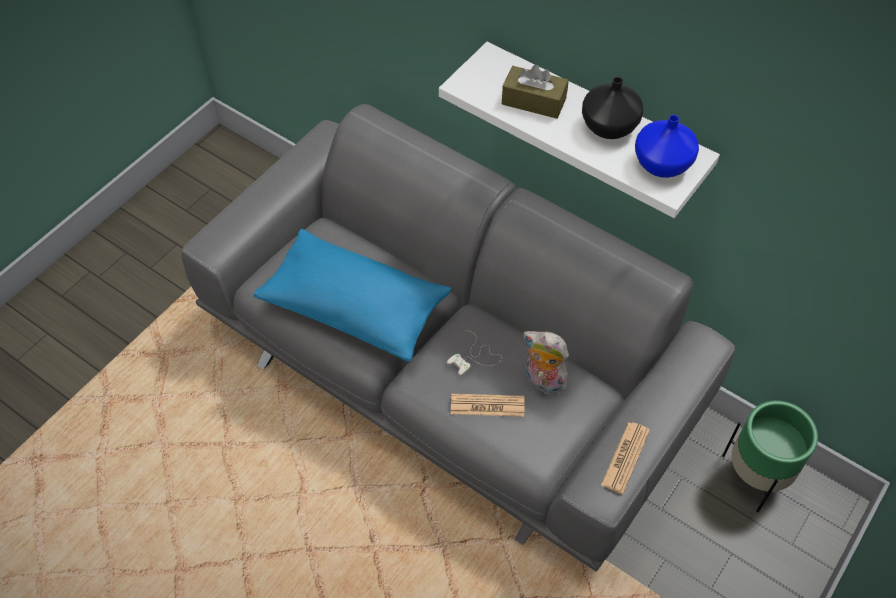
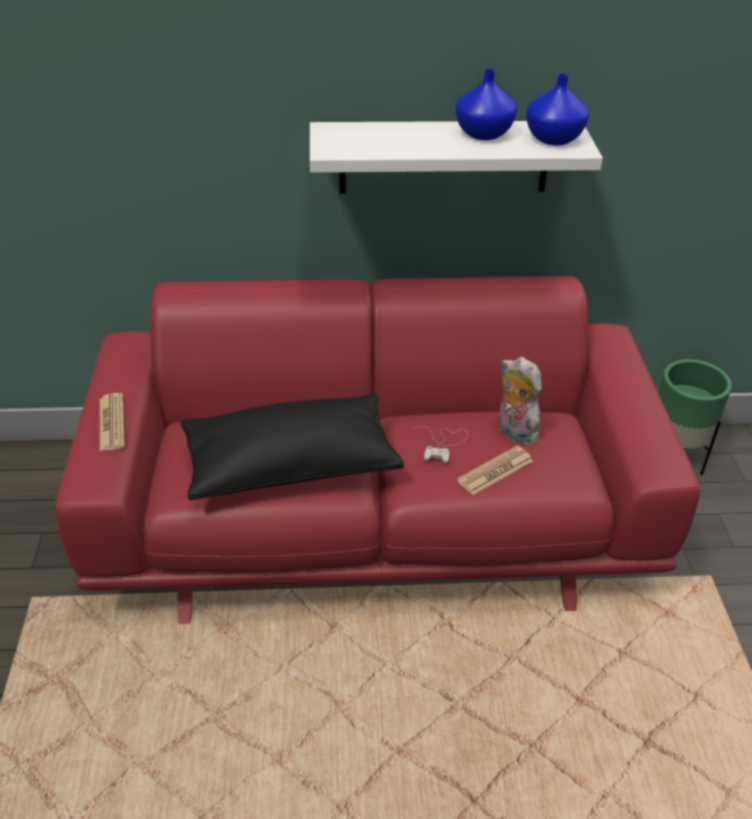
camera: 40 degrees left, 15 degrees down
grey sofa [181,104,735,571] -> red sofa [55,276,700,624]
blue pillow [253,229,451,362] -> black pillow [180,393,404,500]
brown tissue box [502,65,569,119] -> none
plush toy [524,331,569,395] -> plush toy turned 60 degrees clockwise [498,357,544,445]
black vase [582,77,643,139] -> blue vase [455,69,517,140]
newspaper [601,422,650,494] -> newspaper moved to [99,393,125,451]

